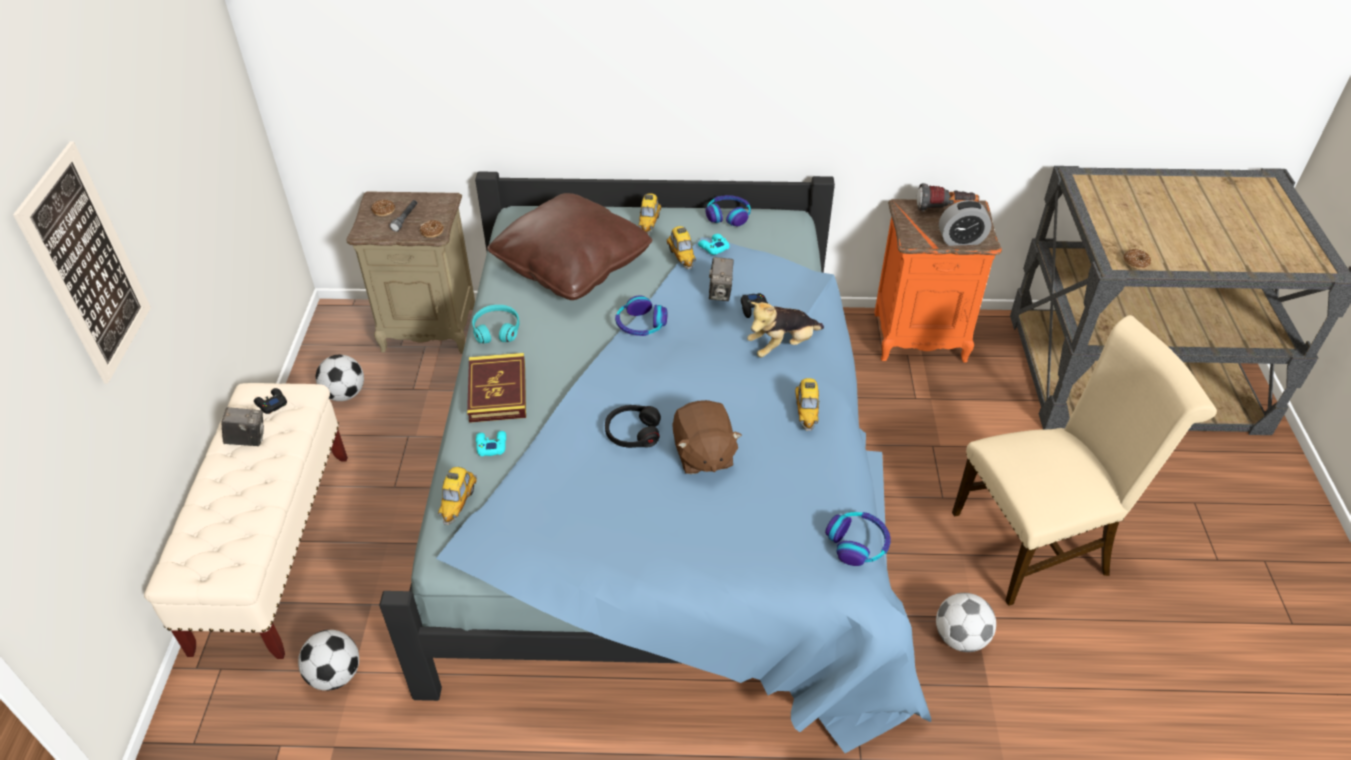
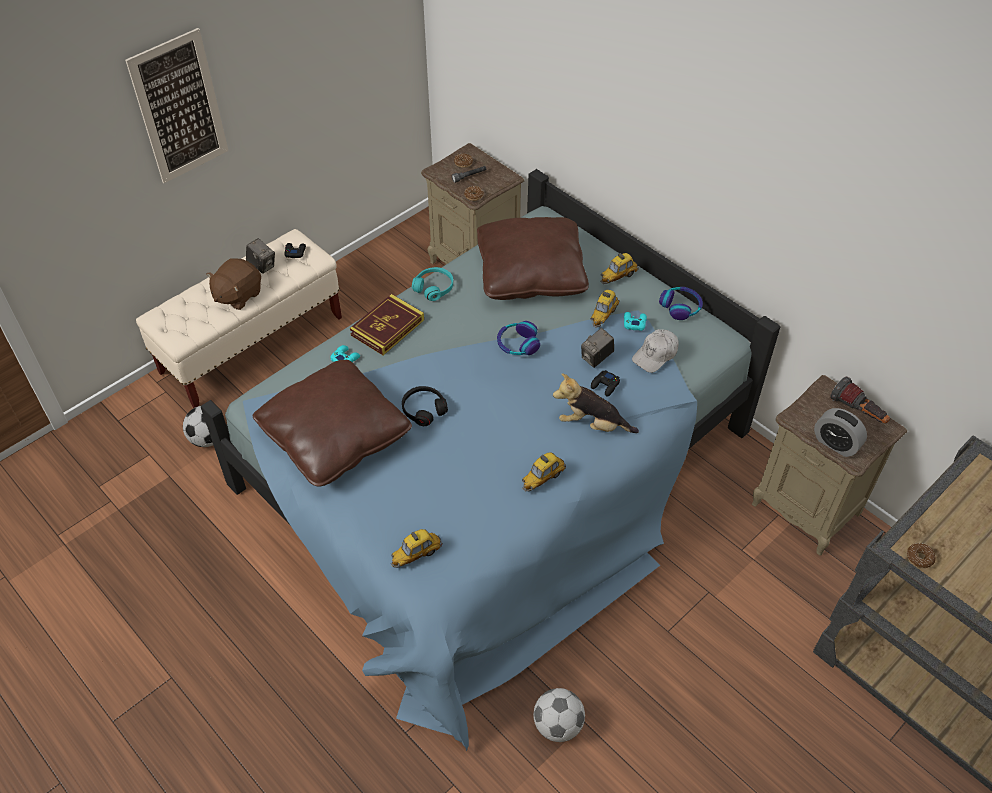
camera: 45 degrees right, 5 degrees up
football [316,355,364,401] -> none
toy car [438,467,477,525] -> toy car moved to [391,529,443,568]
brown plush toy [672,400,742,474] -> brown plush toy moved to [206,258,261,310]
headphones [825,512,891,566] -> none
orange nightstand [874,199,1002,362] -> beige nightstand [752,375,907,556]
beige chair [952,315,1217,606] -> none
none -> brown pillow [253,360,412,486]
none -> white cap [632,329,679,373]

